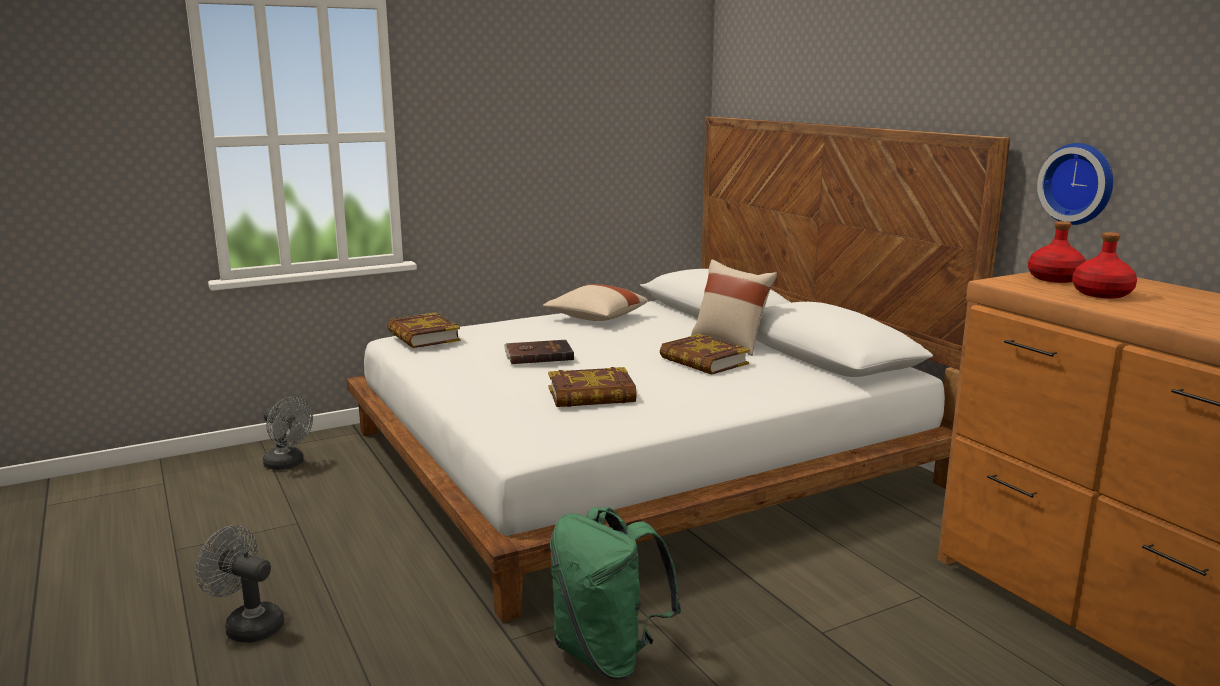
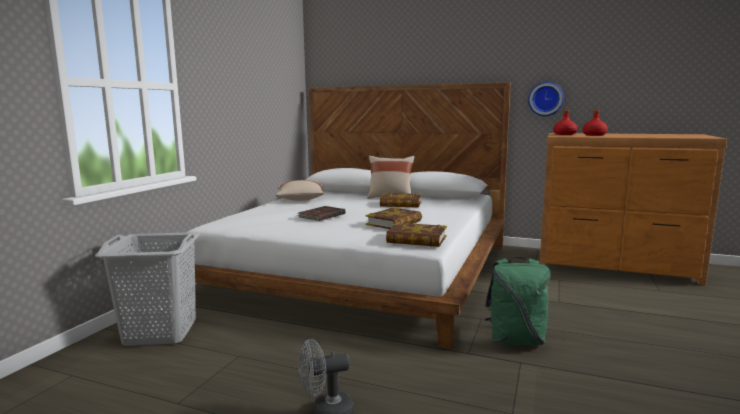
camera: 40 degrees left, 5 degrees down
grey fan [263,397,313,470] -> grey laundry basket [95,232,200,346]
book [387,313,461,348] -> book moved to [386,222,447,247]

